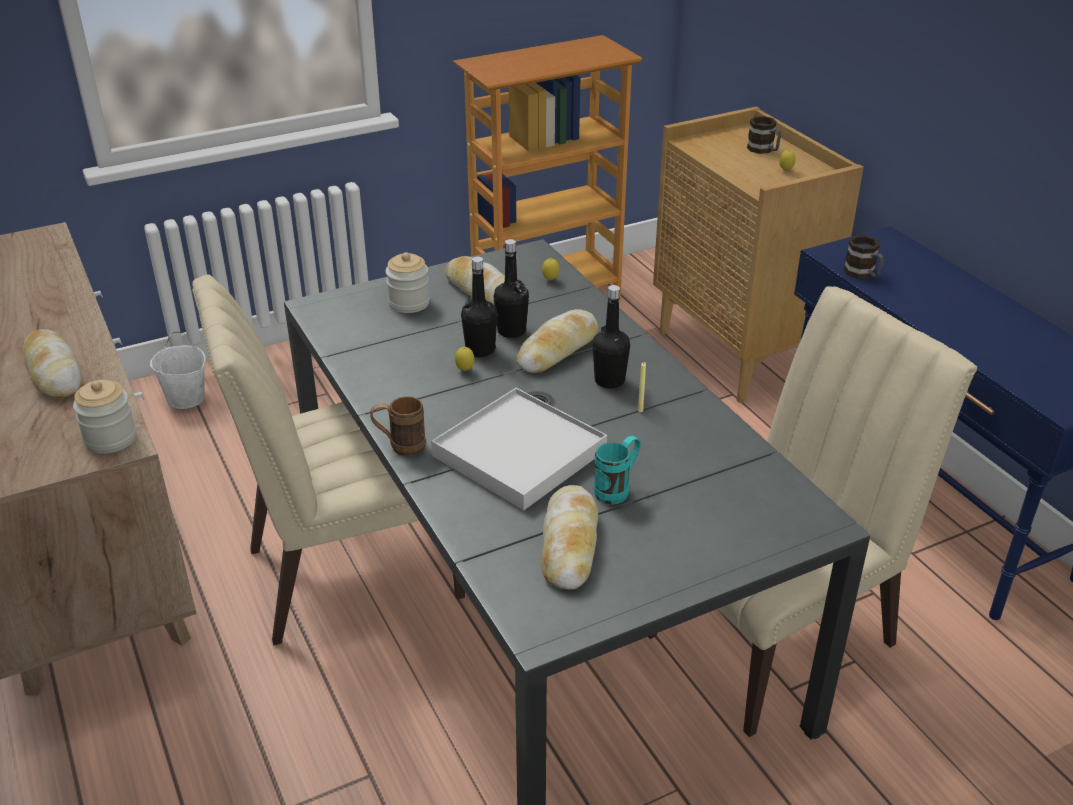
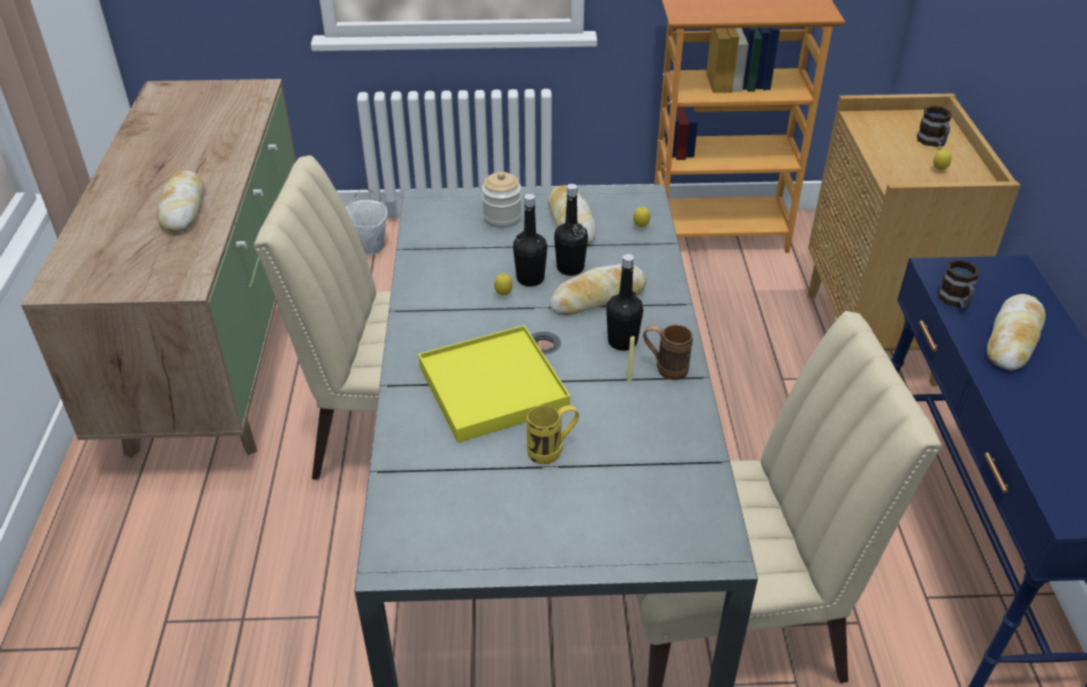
camera: 25 degrees right, 5 degrees up
jar [73,380,136,454] -> none
brown mug [370,397,426,457] -> brown mug moved to [643,325,693,380]
white tray [431,388,607,510] -> yellow tray [418,325,570,443]
bread [541,485,598,590] -> bread moved to [987,294,1046,371]
turquoise mug [594,436,641,505] -> yellow mug [526,405,579,464]

